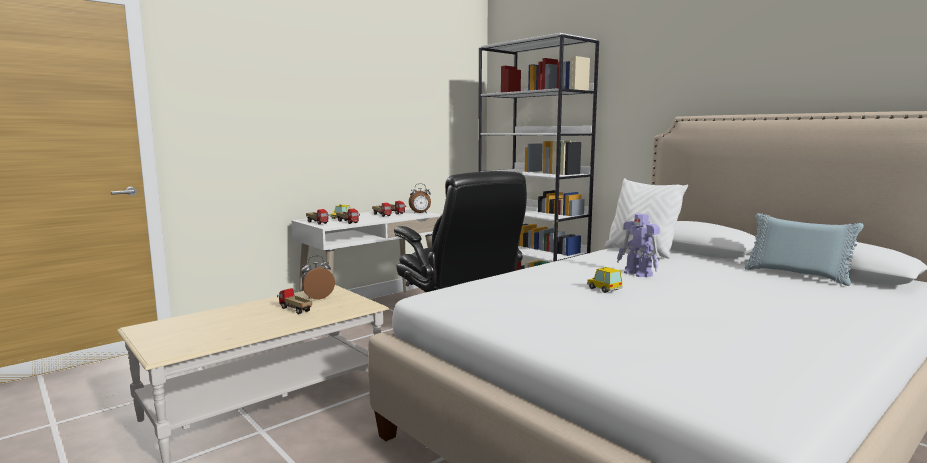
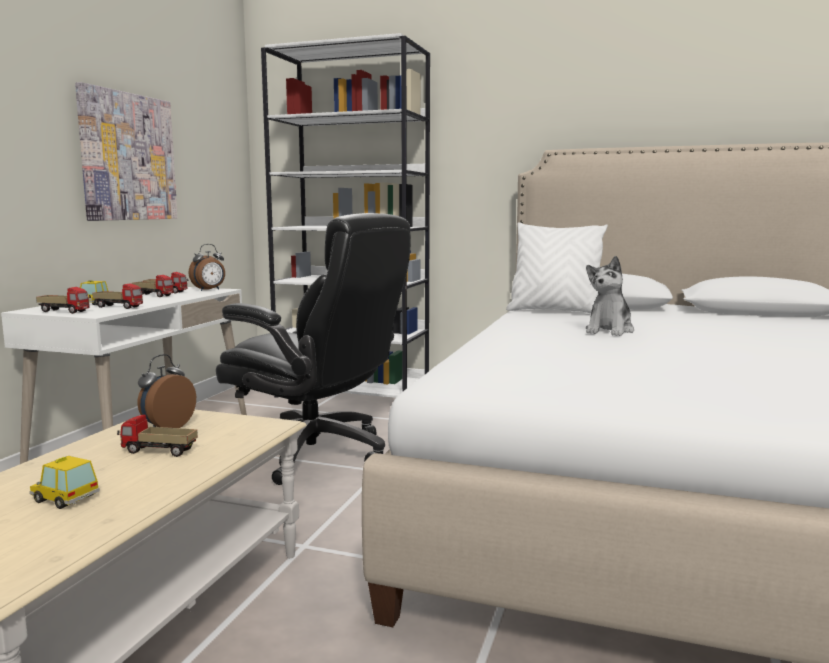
camera: 30 degrees left, 0 degrees up
toy car [587,267,623,293] -> toy car moved to [30,456,100,509]
toy robot [617,213,660,277] -> plush toy [586,256,634,336]
blue pillow [745,213,864,286] -> none
none -> picture [75,82,178,221]

